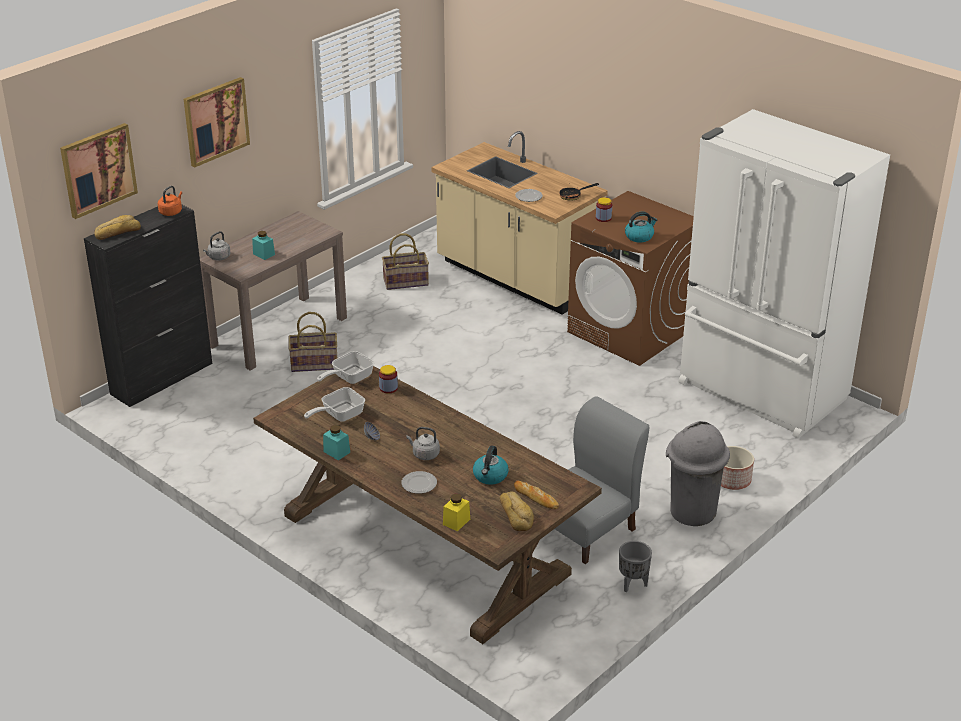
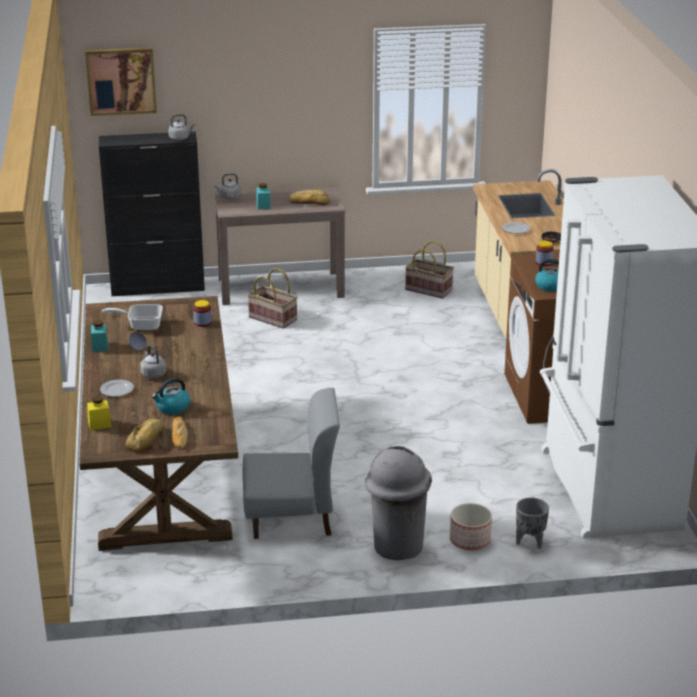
camera: 40 degrees right, 5 degrees down
bread [94,215,141,240] -> bread moved to [289,190,330,205]
orange kettle [158,186,182,216] -> grey kettle [168,114,195,140]
picture [184,77,250,167] -> none
frying pan [317,351,374,384] -> none
grey planter [619,541,652,593] -> grey planter moved to [516,498,549,549]

